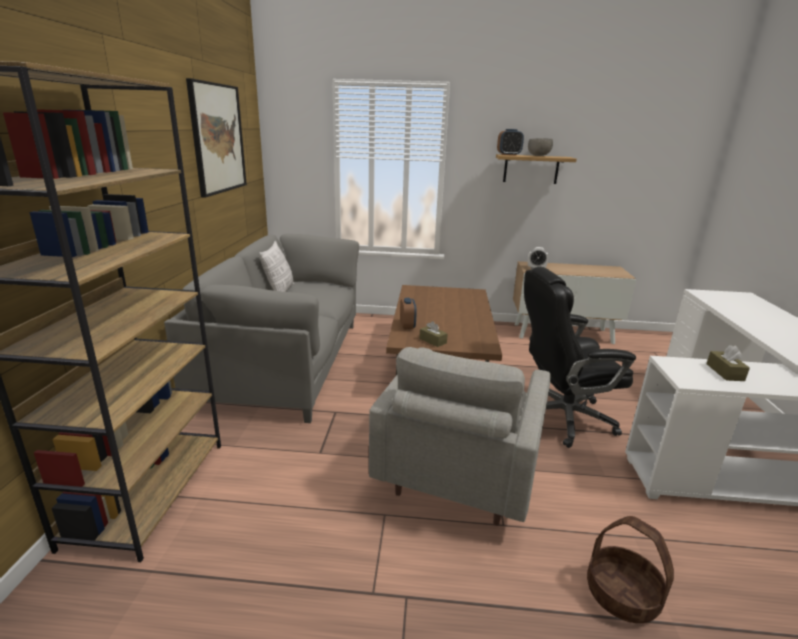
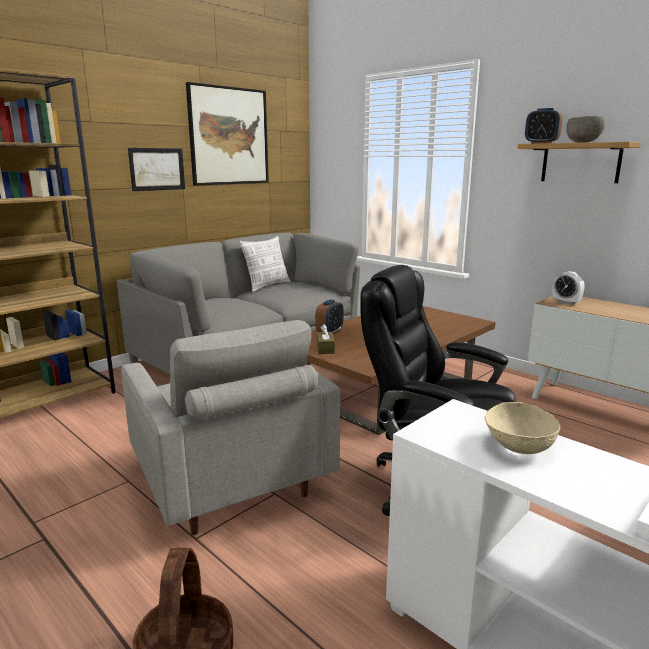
camera: 40 degrees right, 5 degrees down
grey armchair [369,347,551,525] -> grey armchair turned 90 degrees counterclockwise [121,320,340,535]
brown tissue box [706,345,750,381] -> beige bowl [485,402,560,454]
none -> picture [128,148,185,191]

